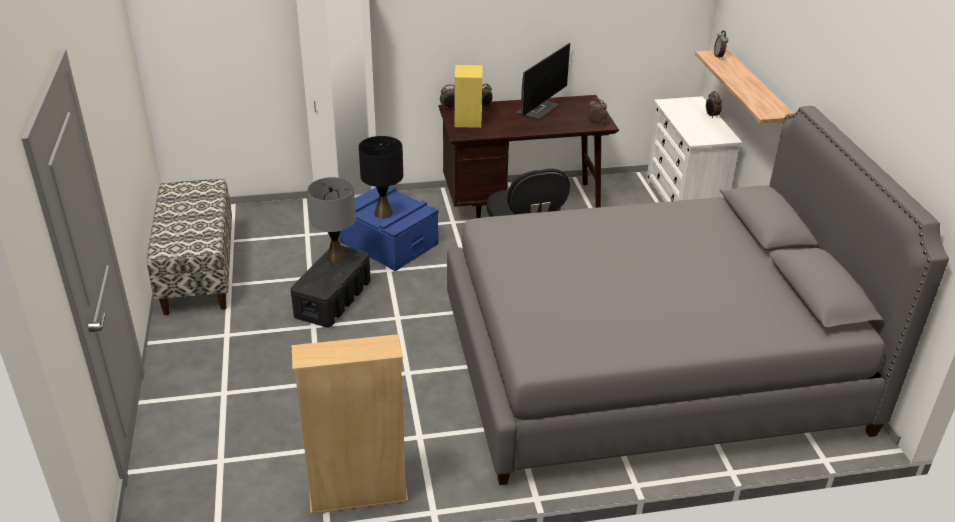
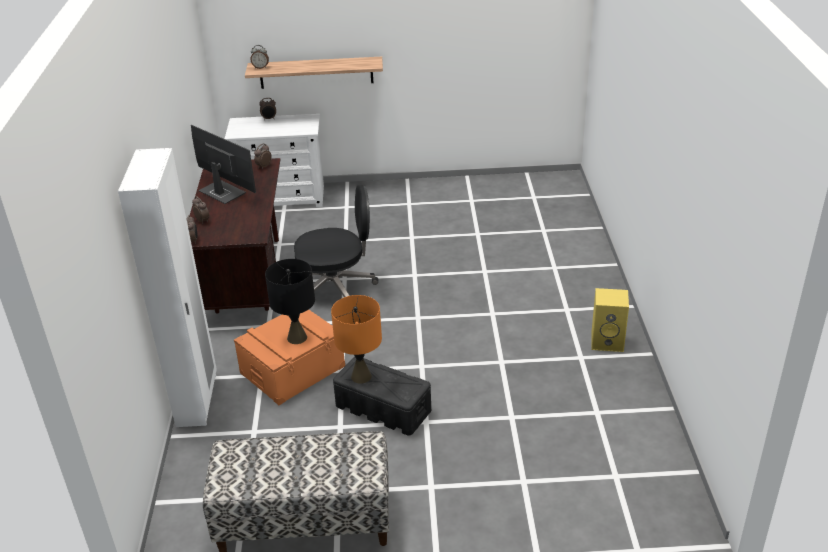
camera: 80 degrees left, 0 degrees up
beige bookcase [292,334,408,514] -> none
grey table lamp [307,177,356,264] -> orange table lamp [331,295,382,384]
blue storage box [339,187,438,272] -> orange storage box [234,310,345,405]
grey bed [447,106,949,485] -> none
yellow speaker [455,65,482,128] -> yellow speaker moved to [591,288,629,352]

